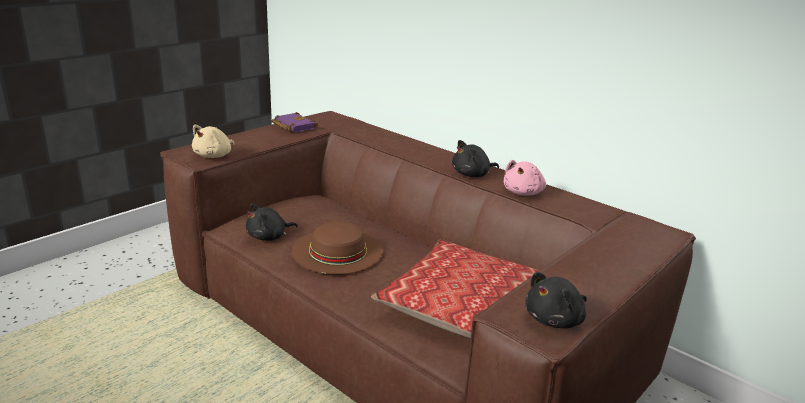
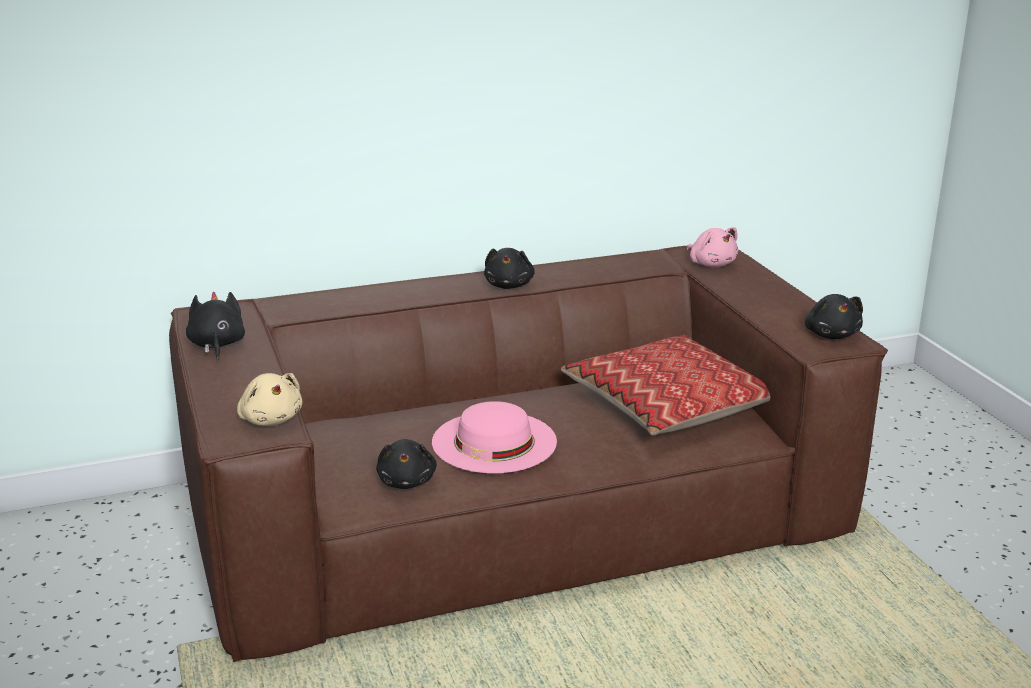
camera: 60 degrees left, 0 degrees up
purple book [272,112,318,133] -> black plush toy [186,292,245,360]
brown hat [292,222,384,274] -> pink hat [432,401,557,473]
pink plush toy [503,160,546,196] -> pink plush toy moved to [686,227,738,267]

